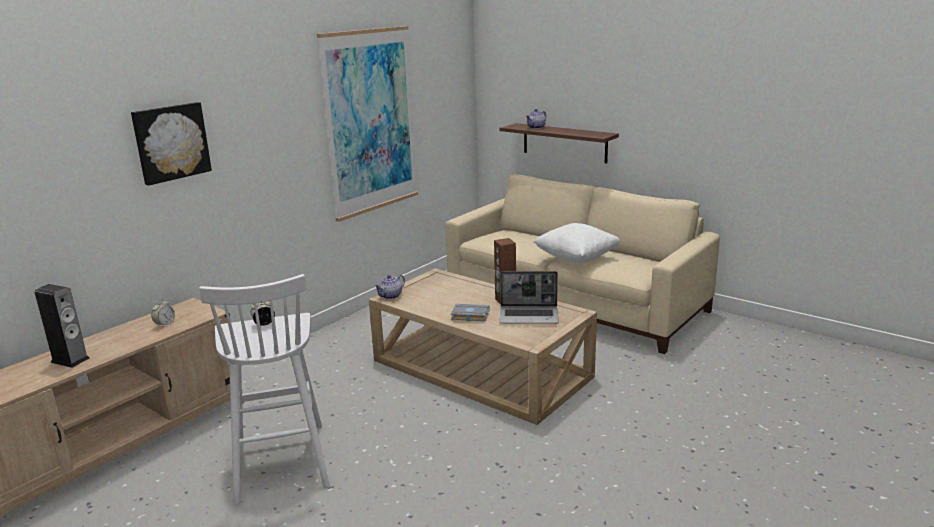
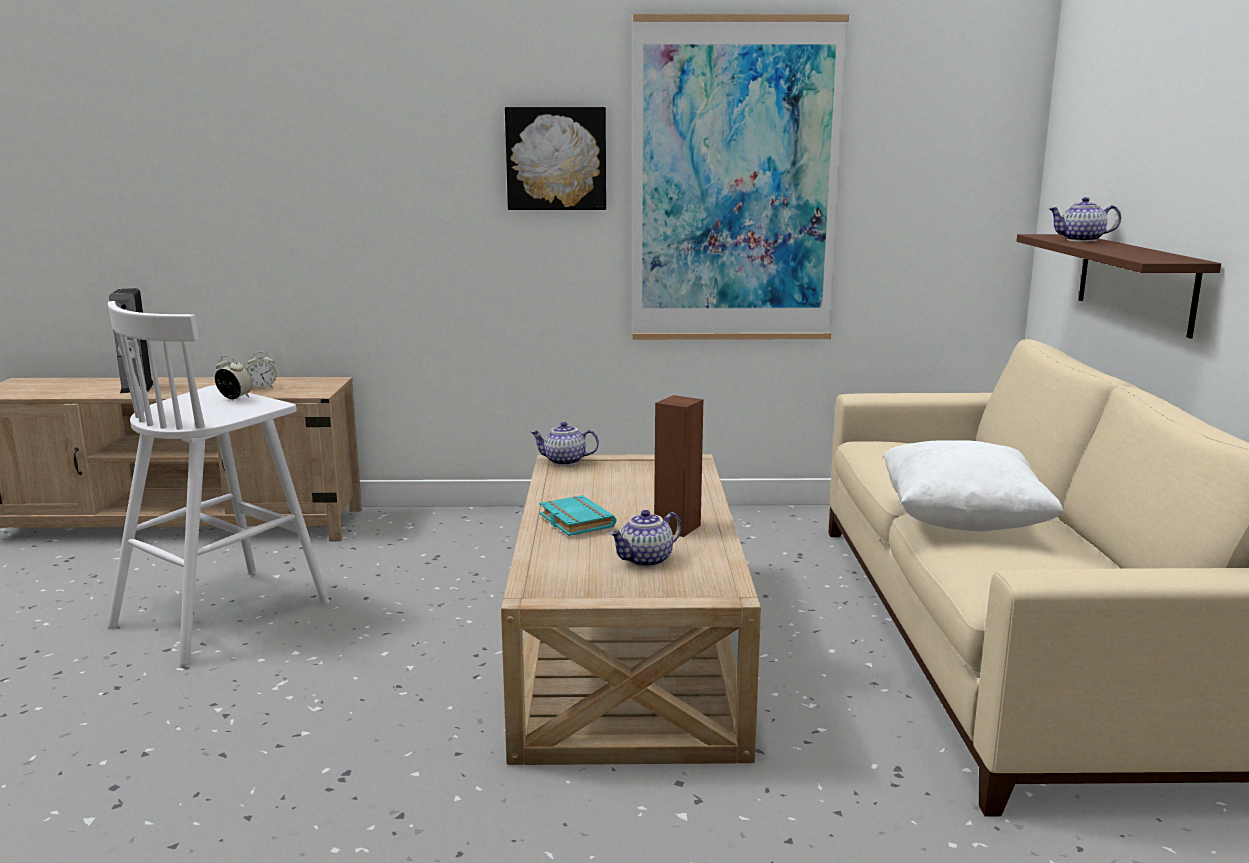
camera: 50 degrees right, 5 degrees down
picture [131,102,212,186] -> picture moved to [505,107,606,210]
grey book [451,304,490,321] -> turquoise book [539,495,616,536]
laptop [499,271,559,324] -> teapot [609,510,682,567]

